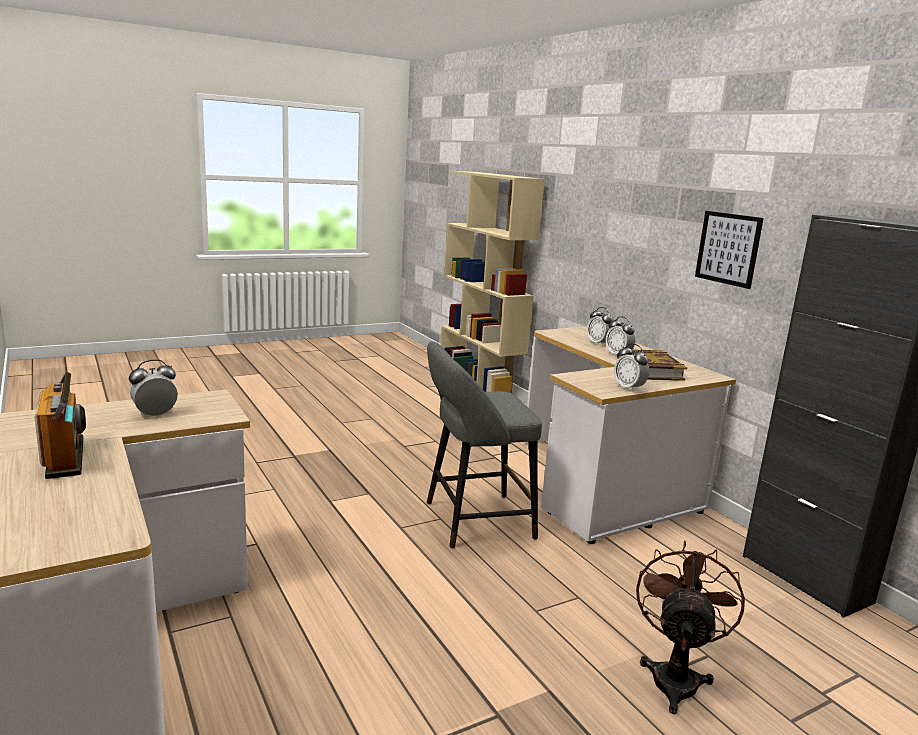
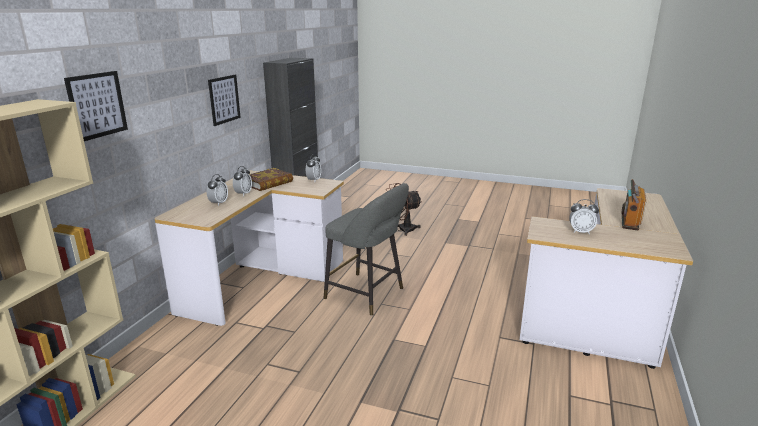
camera: 130 degrees left, 5 degrees up
none -> picture [64,71,128,141]

